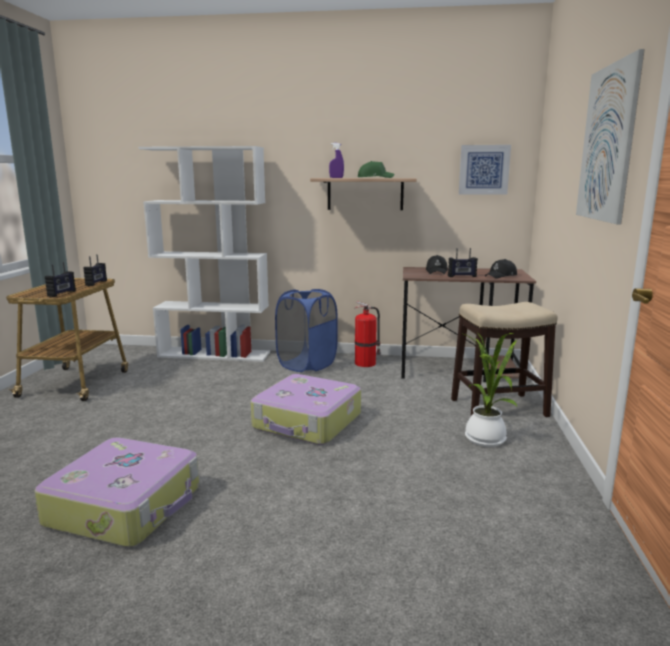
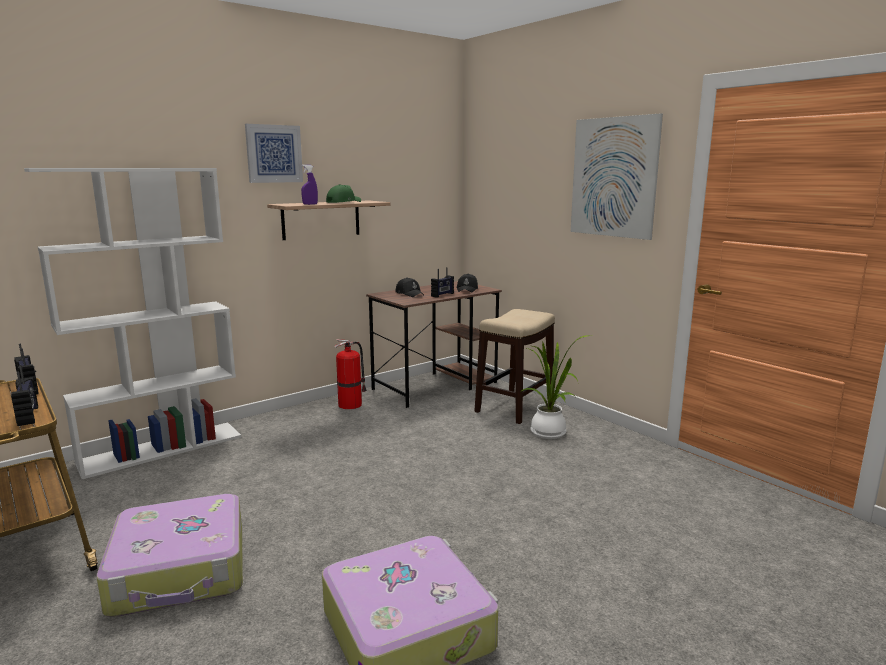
camera: 45 degrees left, 0 degrees up
suitcase [251,374,361,445] -> suitcase moved to [96,494,243,617]
blue laundry basket [275,289,338,372] -> none
picture [459,145,511,195] -> picture moved to [245,124,303,183]

